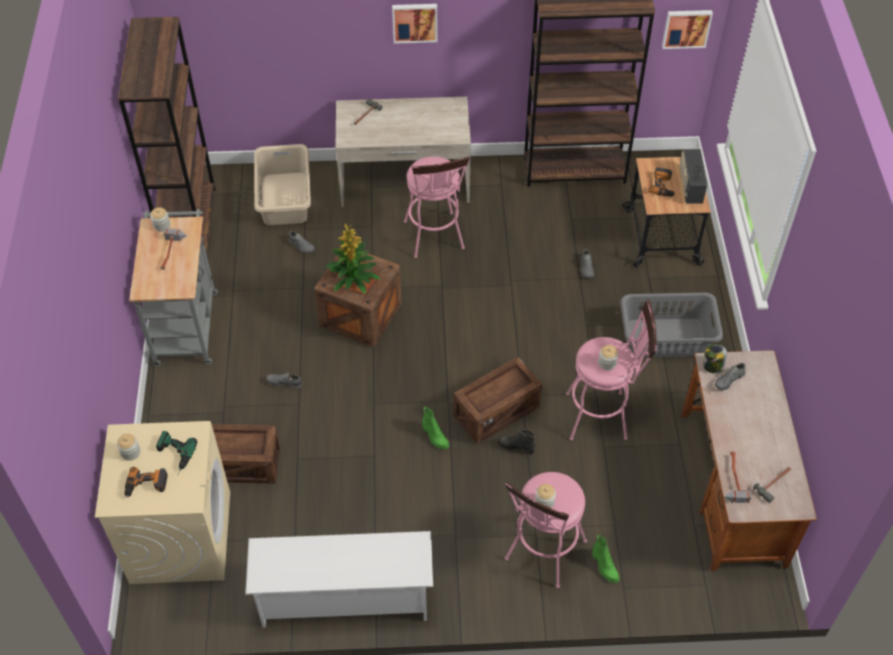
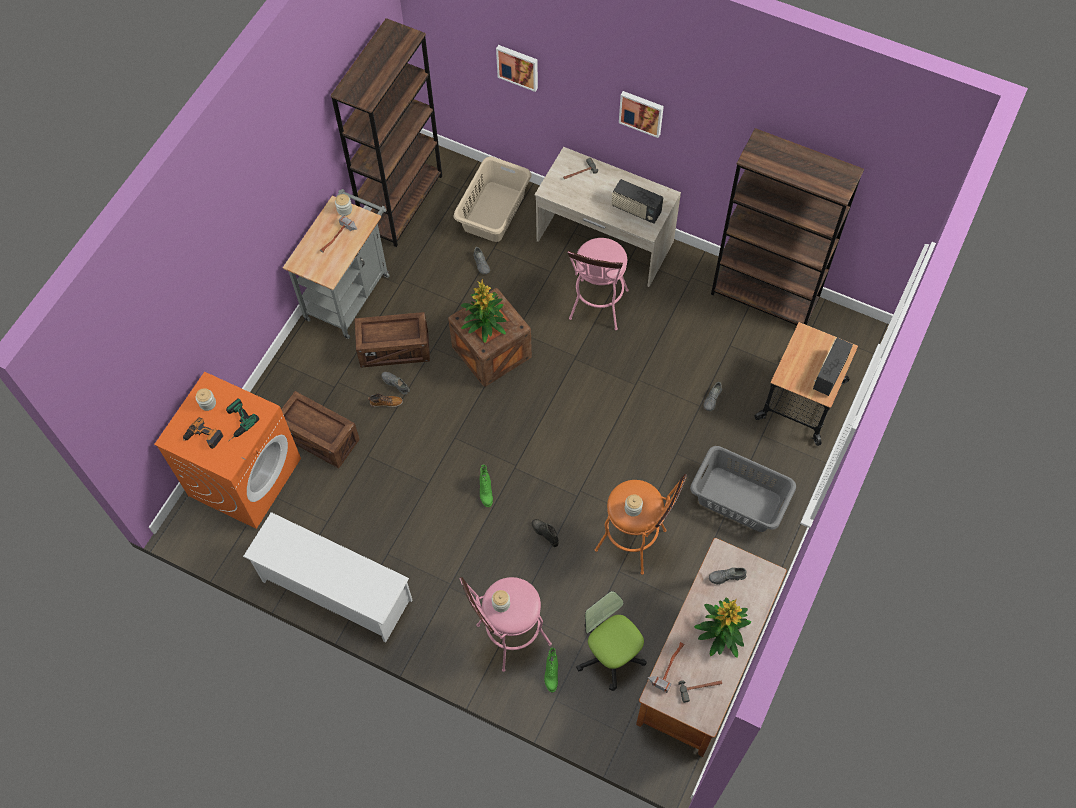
camera: 30 degrees right, 10 degrees up
beige washing machine [95,421,230,584] -> orange washing machine [154,372,301,529]
crate [453,357,542,444] -> crate moved to [355,312,430,368]
pink stool [566,300,656,440] -> orange stool [595,474,687,575]
power drill [648,167,675,197] -> none
picture [662,10,713,49] -> picture moved to [496,45,538,92]
jar [703,344,727,373] -> none
none -> boot [368,393,403,407]
none -> office chair [576,591,646,691]
none -> radio [612,179,663,224]
none -> potted plant [694,597,751,657]

